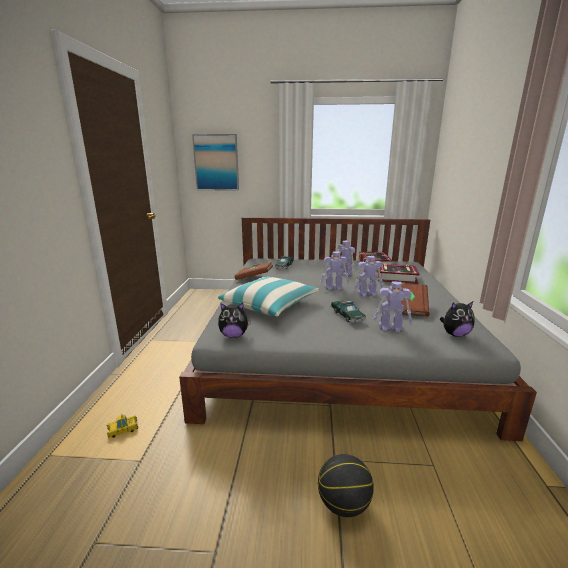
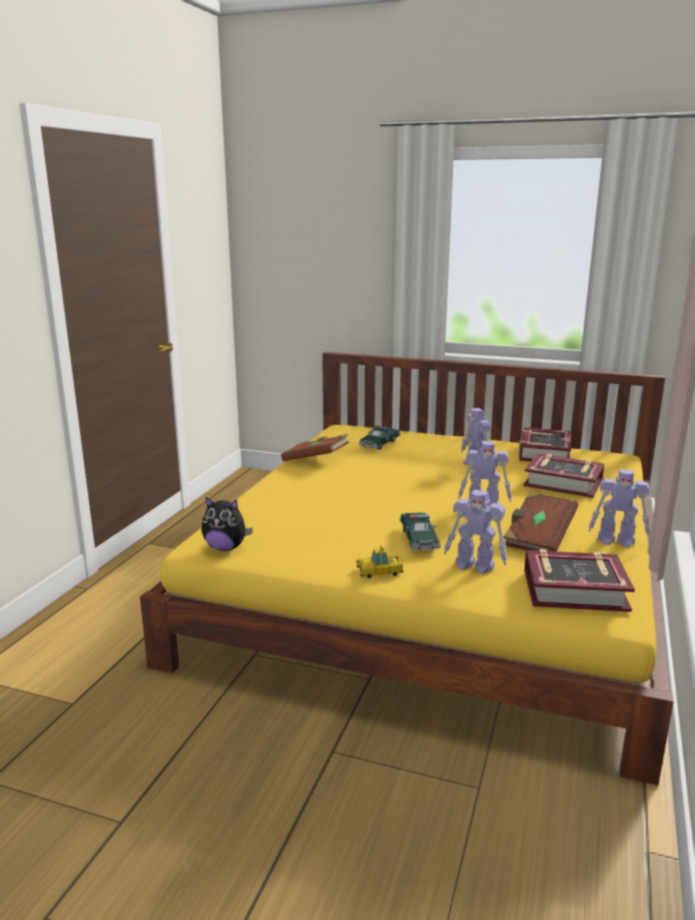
camera: 15 degrees right, 0 degrees up
toy car [107,414,138,438] -> toy car moved to [356,545,403,578]
grey bed [179,217,537,441] -> yellow bed [140,352,673,785]
picture [192,134,239,191] -> none
pillow [218,277,319,316] -> none
basketball [318,454,374,517] -> none
toy robot [320,251,349,290] -> toy robot moved to [588,469,650,547]
plush toy [439,301,475,337] -> book [524,549,635,612]

